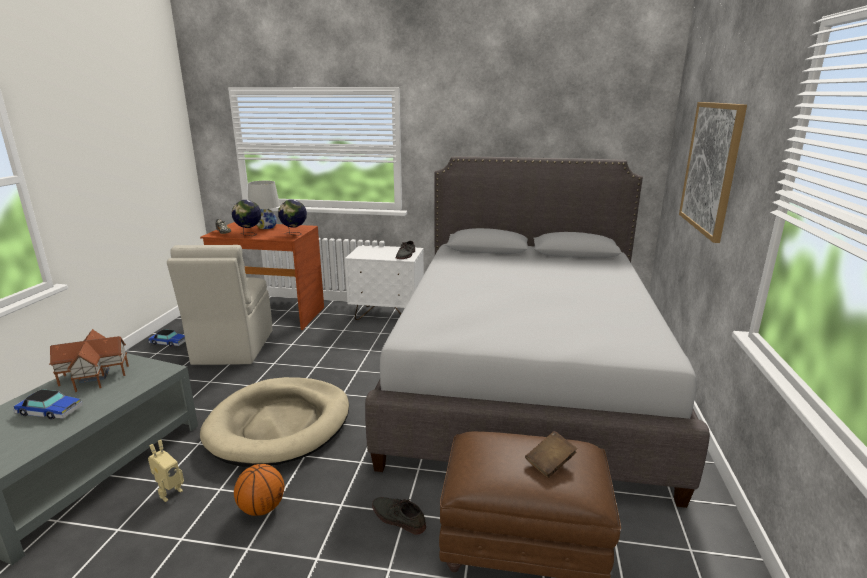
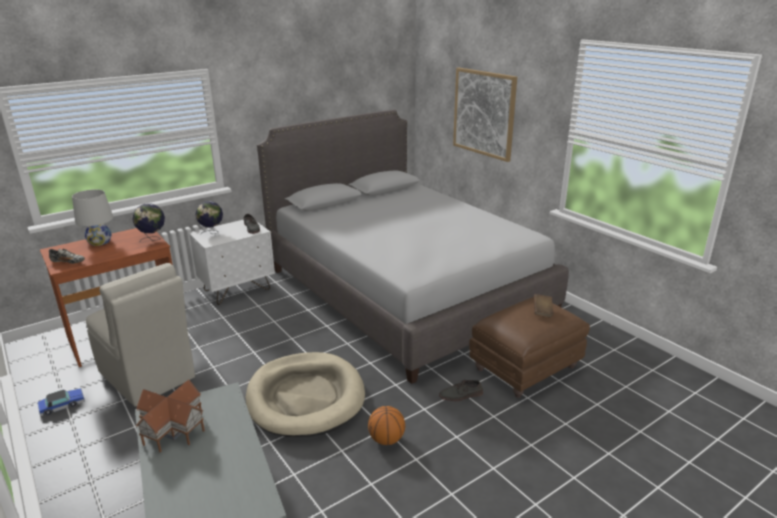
camera: 45 degrees left, 5 degrees up
toy car [14,389,83,420] -> none
toy robot [148,440,184,502] -> none
globe [232,200,261,236] -> globe moved to [195,201,223,235]

